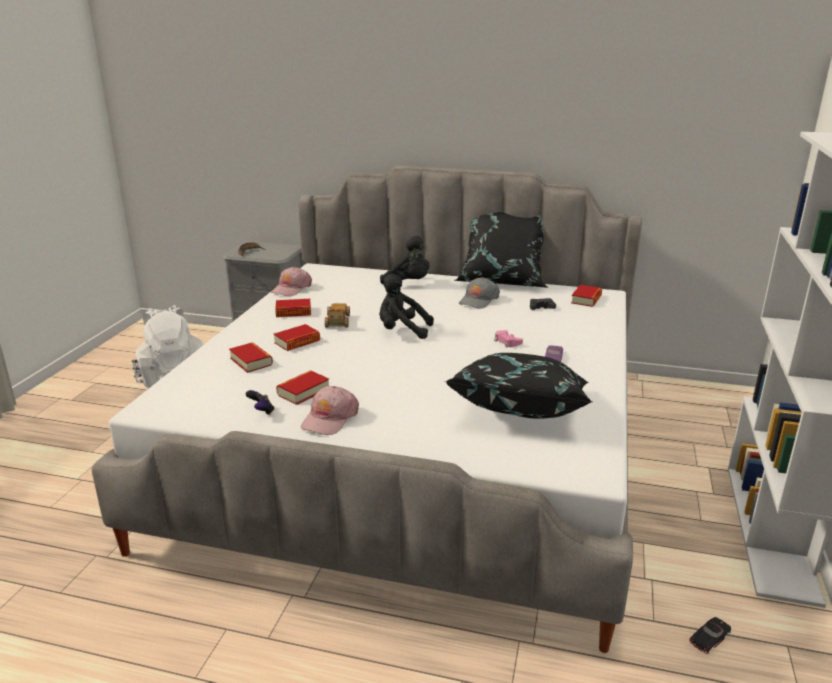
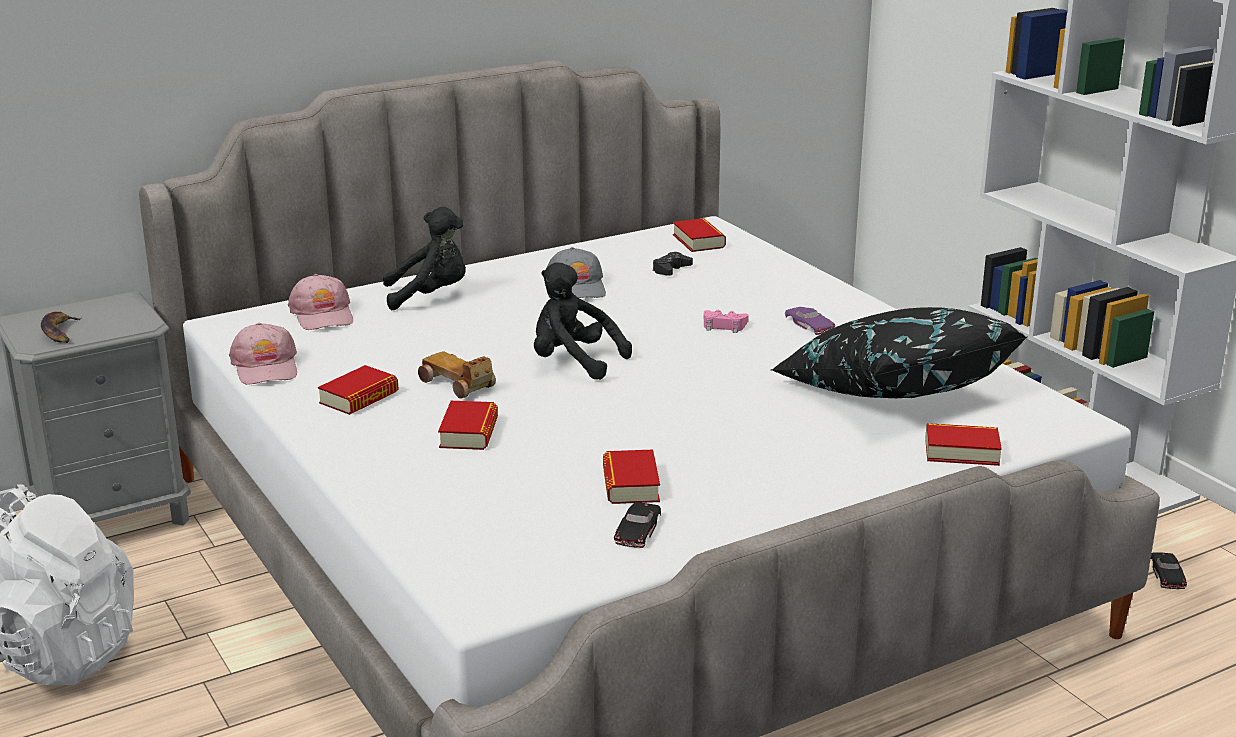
camera: 45 degrees left, 0 degrees up
book [229,342,273,373] -> book moved to [925,423,1002,466]
game controller [246,390,274,415] -> black toy car [614,502,661,548]
pink cap [301,386,359,435] -> pink cap moved to [288,274,353,330]
black plush toy [379,274,434,339] -> black plush toy turned 60 degrees clockwise [534,262,632,380]
black pillow [454,212,548,288] -> none

